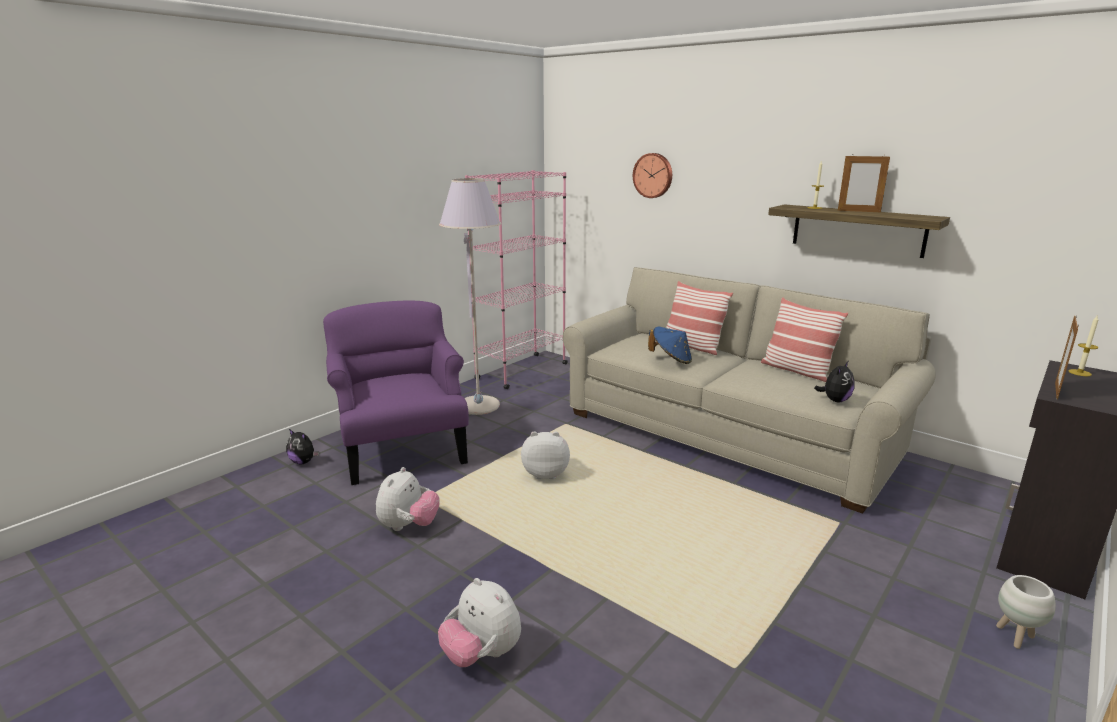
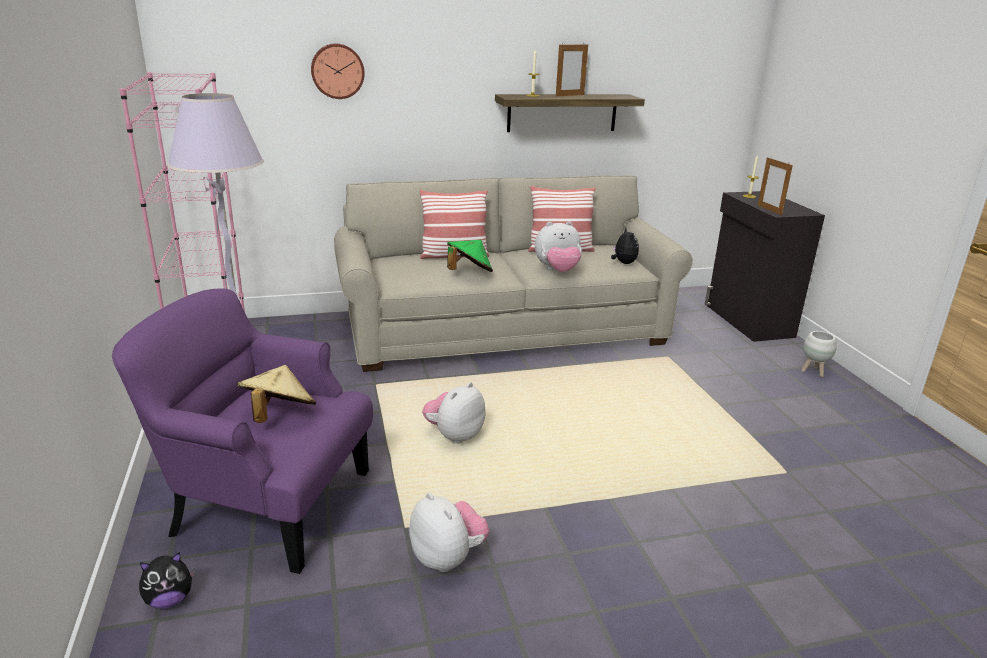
camera: 55 degrees left, 5 degrees up
plush toy [438,578,521,667] -> plush toy moved to [535,221,582,272]
blue hat [648,327,692,364] -> green hat [447,240,493,272]
none -> beige hat [237,365,316,423]

